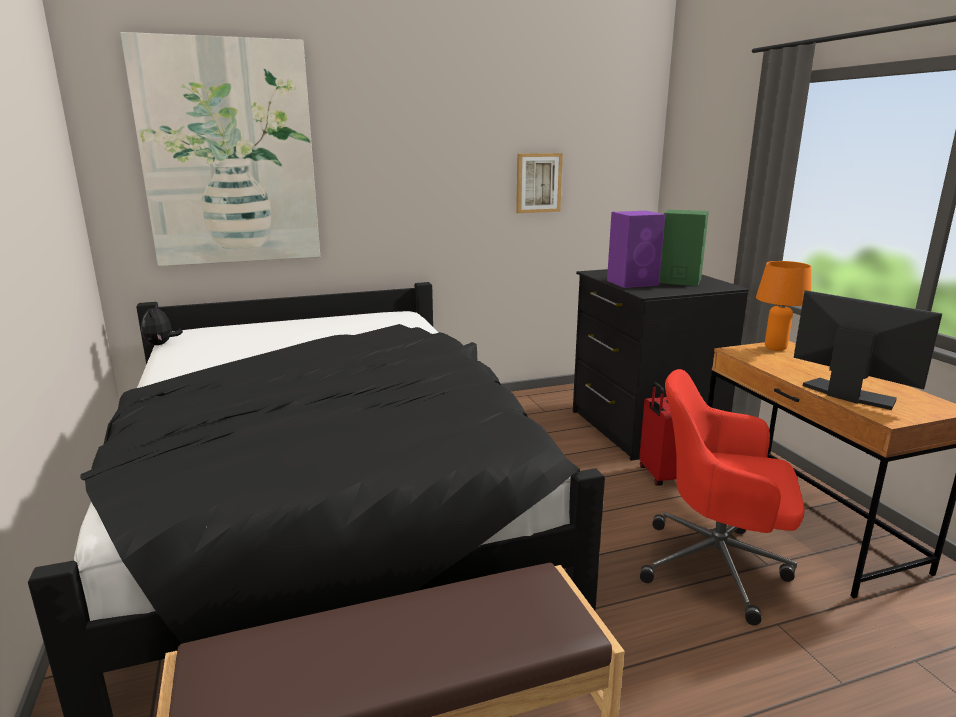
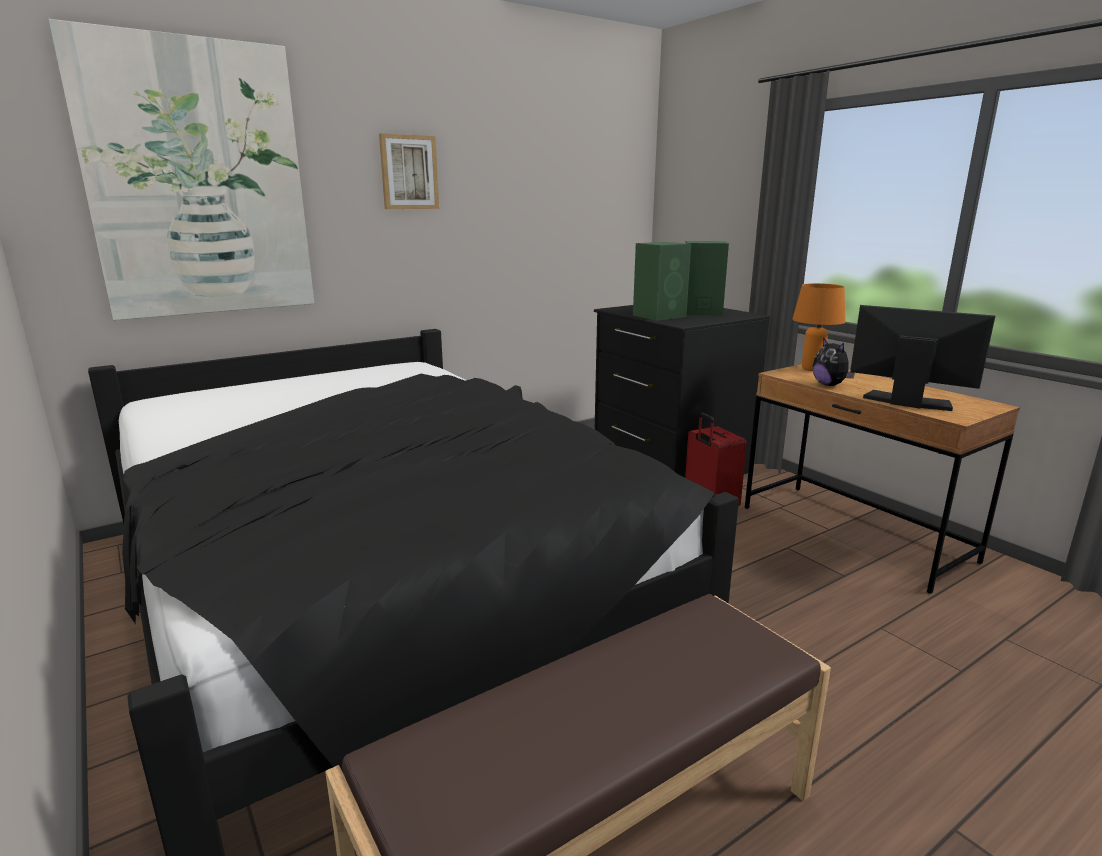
camera: 15 degrees left, 0 degrees up
plush toy [141,303,183,345] -> plush toy moved to [813,338,855,386]
picture [516,153,563,213] -> picture moved to [379,133,439,209]
purple speaker [607,211,665,288] -> green speaker [633,242,691,321]
red office chair [640,369,804,625] -> none

